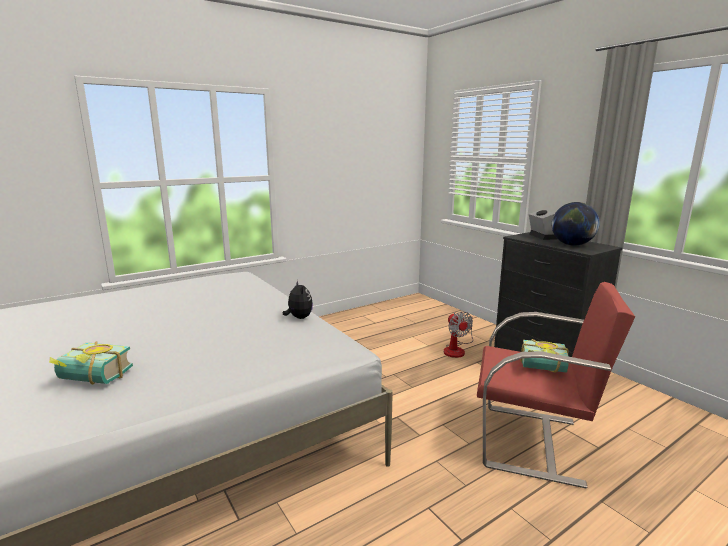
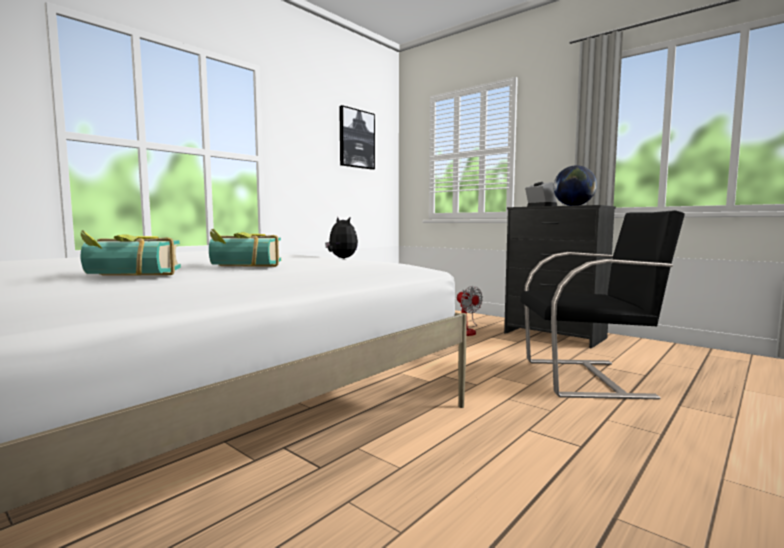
camera: 15 degrees left, 10 degrees down
red armchair [477,282,635,488] -> black armchair [520,210,685,399]
book [520,339,569,373] -> book moved to [209,229,281,267]
none -> picture [339,105,375,170]

